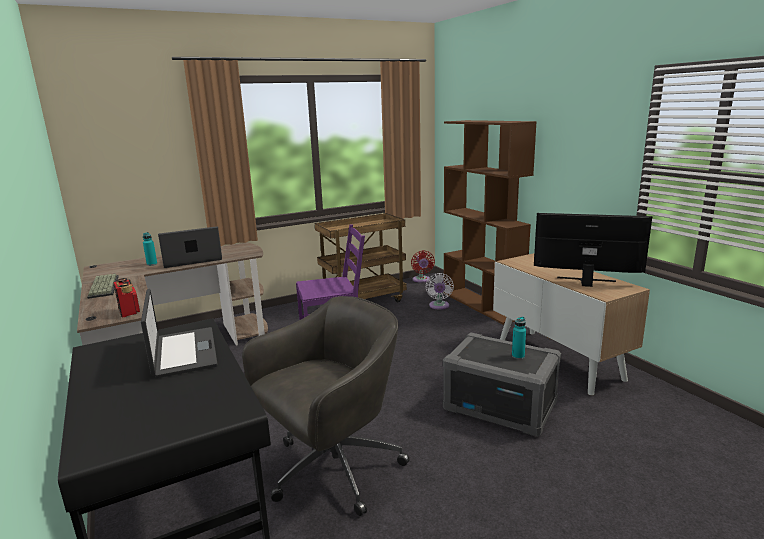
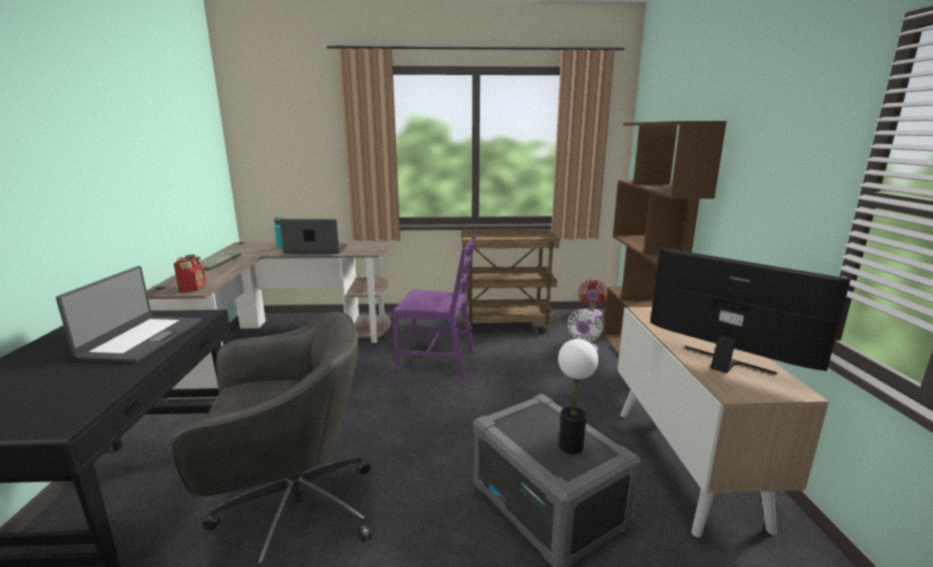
camera: 25 degrees right, 0 degrees up
turquoise bottle [512,317,526,359] -> table lamp [558,339,598,454]

